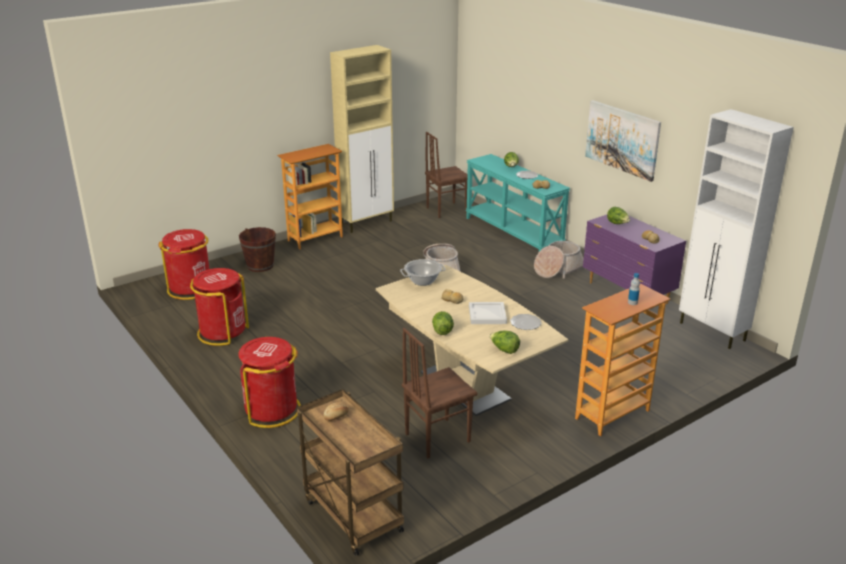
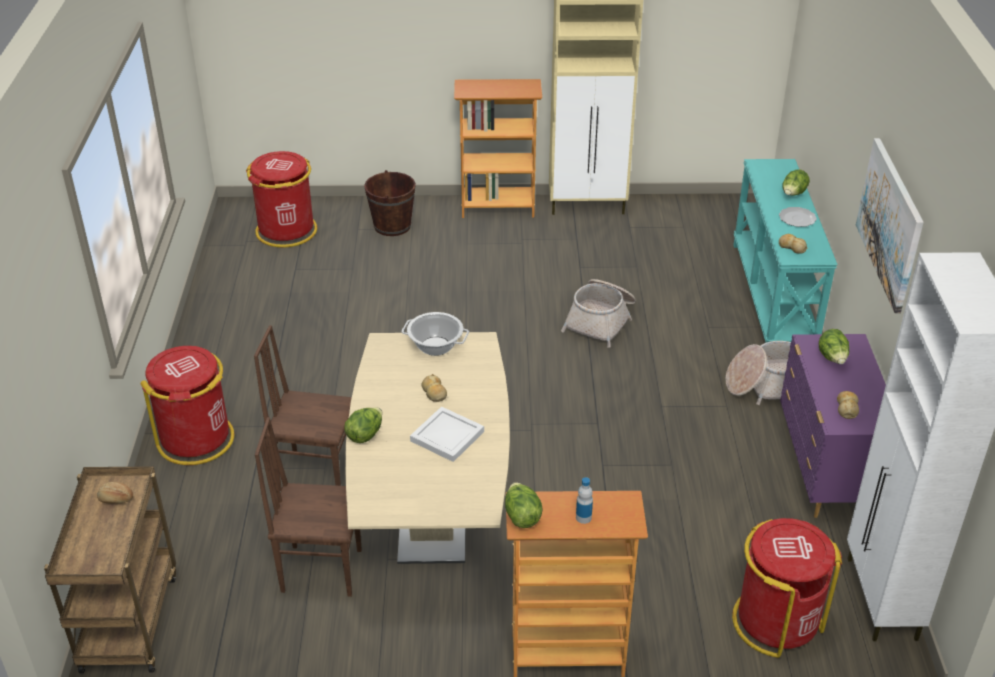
camera: 35 degrees right, 10 degrees up
red trash can [190,268,249,346] -> red trash can moved to [732,518,842,658]
brown chair [425,132,468,218] -> brown chair moved to [254,325,352,491]
lettuce [490,331,520,354] -> lettuce moved to [505,482,542,528]
plate [510,314,542,330] -> none

